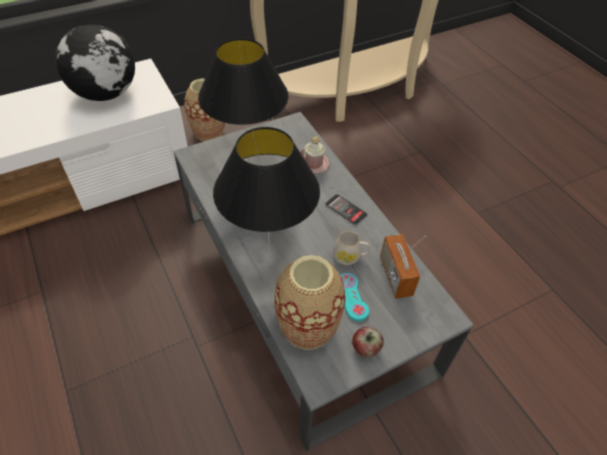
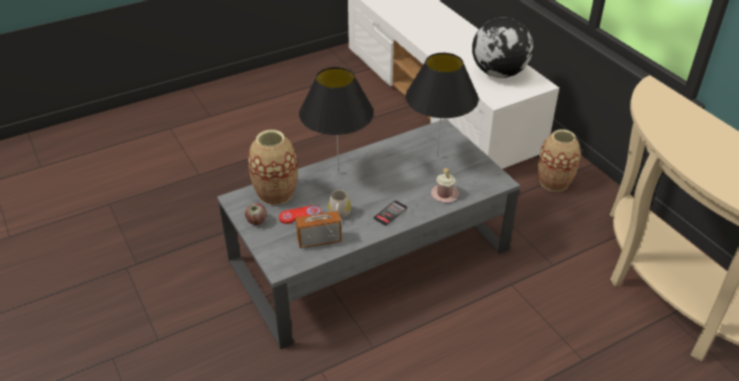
camera: 90 degrees right, 10 degrees down
turquoise game controller [340,273,369,321] -> red game controller [279,206,321,224]

